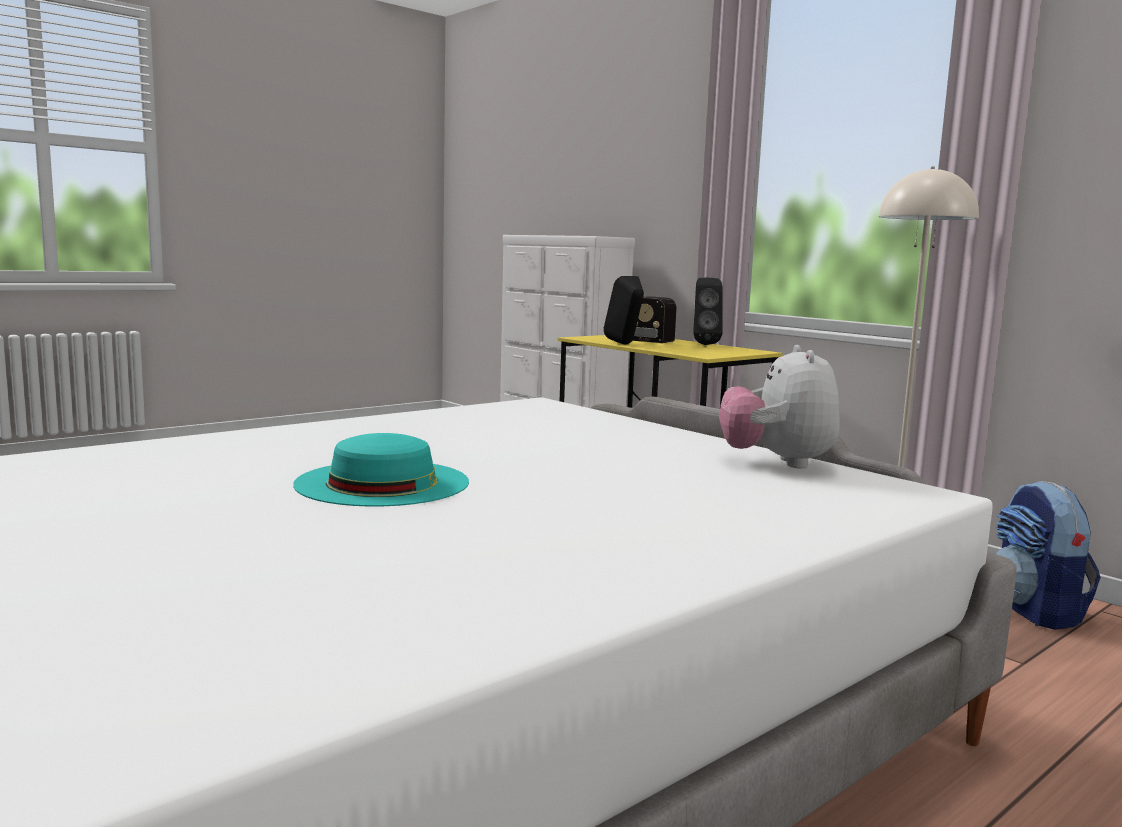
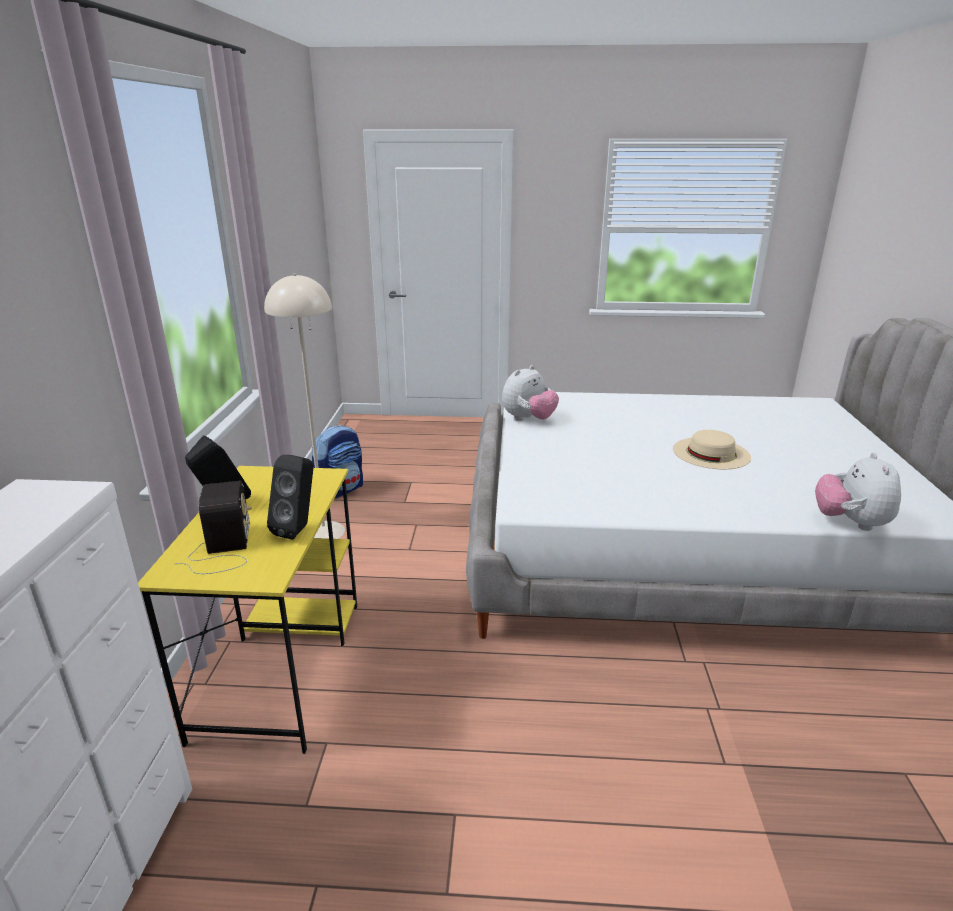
camera: 135 degrees left, 15 degrees up
turquoise hat [293,433,469,507] -> beige hat [673,430,751,469]
none -> plush toy [815,452,901,531]

